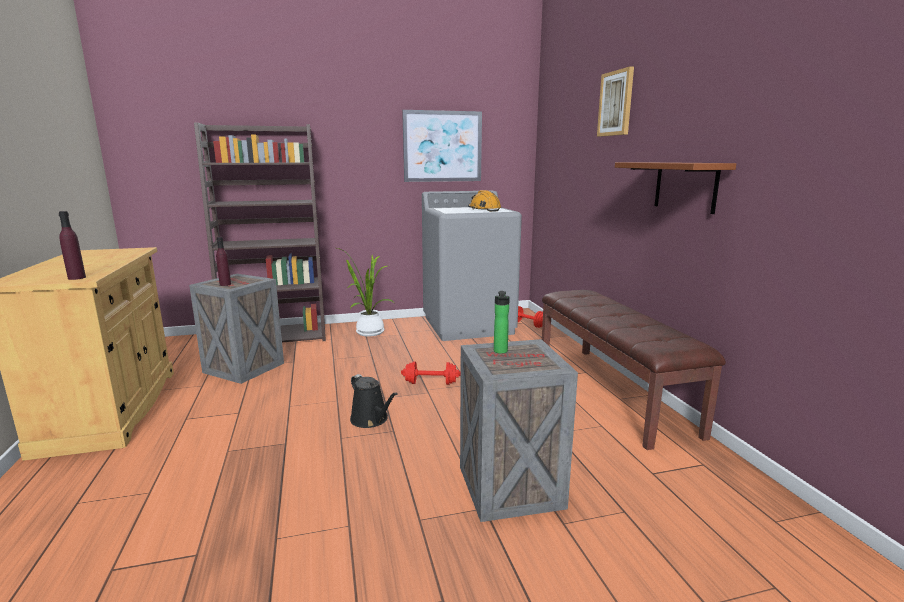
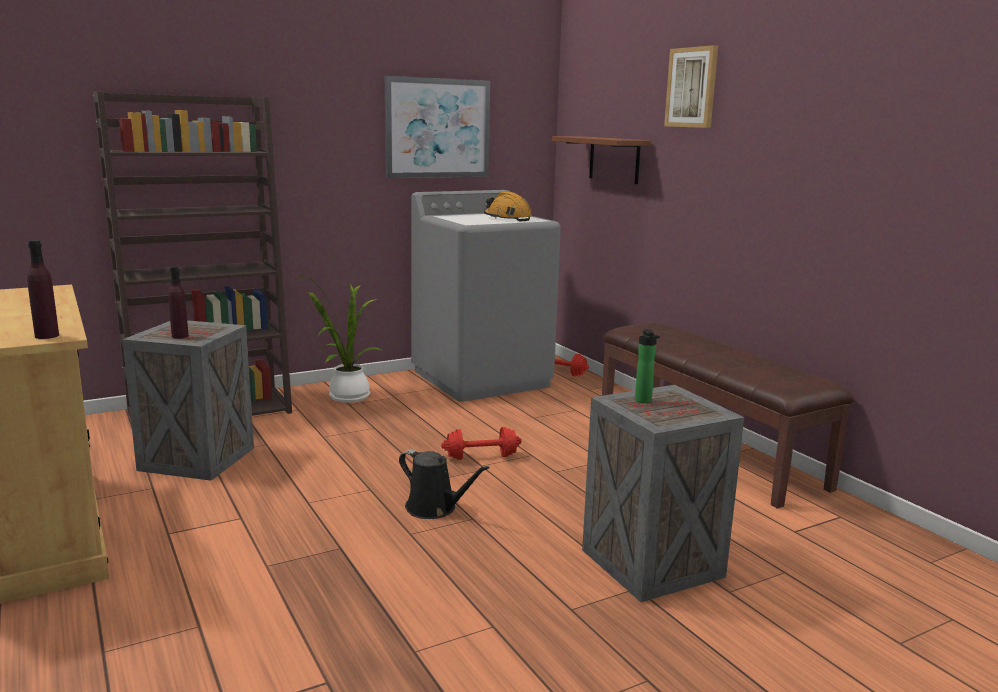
camera: 15 degrees left, 0 degrees up
brown shelf [615,162,736,214] -> brown shelf moved to [552,136,651,184]

